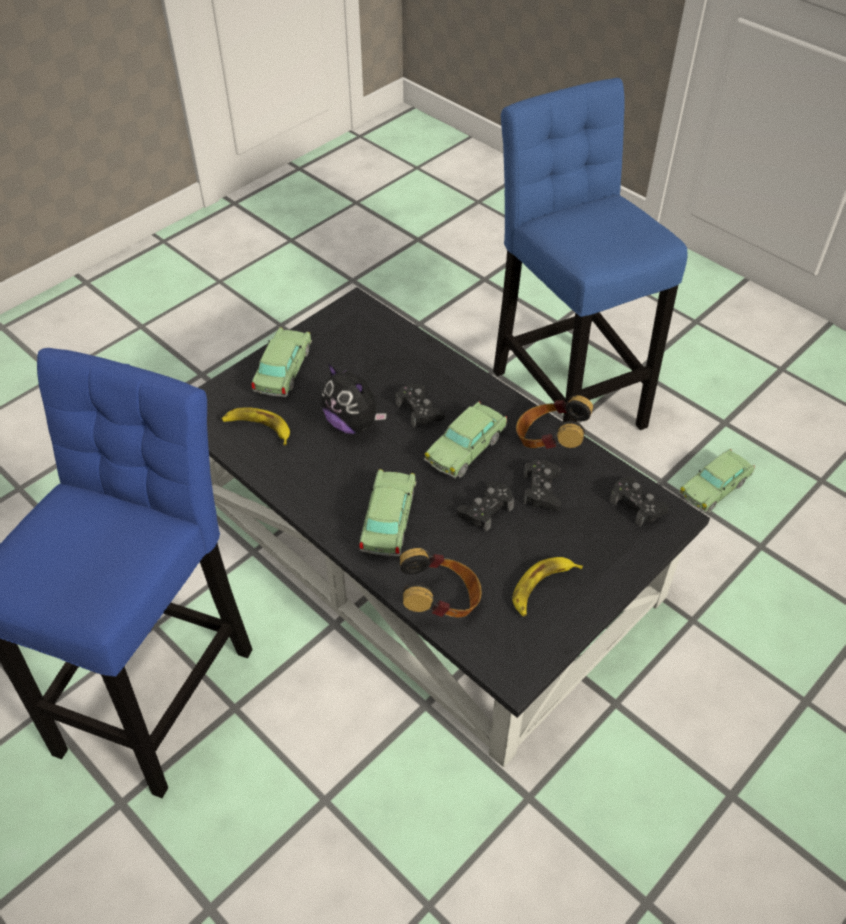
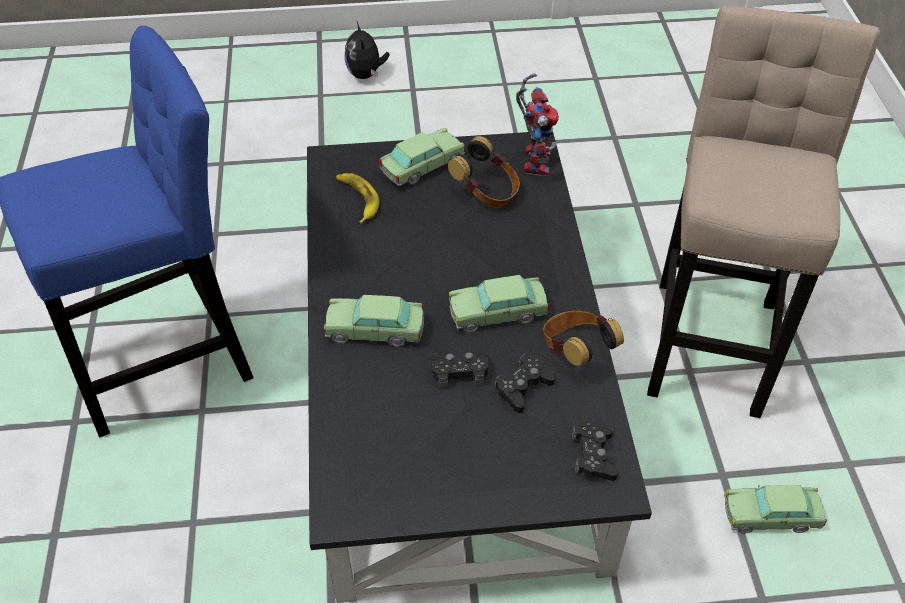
camera: 40 degrees right, 0 degrees up
plush toy [321,363,387,434] -> plush toy moved to [344,22,390,79]
toy car [359,469,416,557] -> toy car turned 135 degrees counterclockwise [324,295,424,347]
black game controller [395,384,445,427] -> none
headphones [400,548,482,617] -> headphones moved to [448,136,520,207]
blue stool [493,78,688,430] -> beige stool [647,6,880,418]
banana [512,557,583,616] -> none
none -> toy robot [516,73,559,176]

